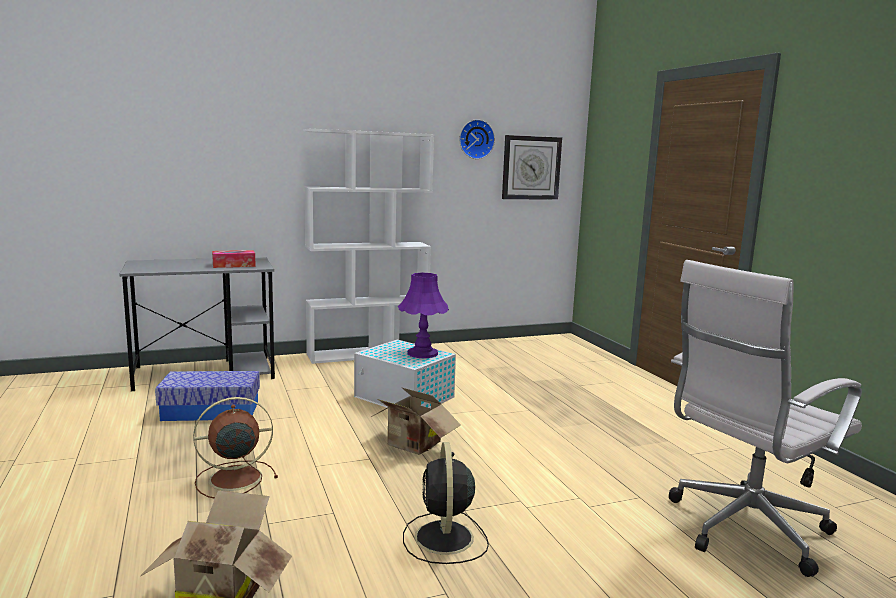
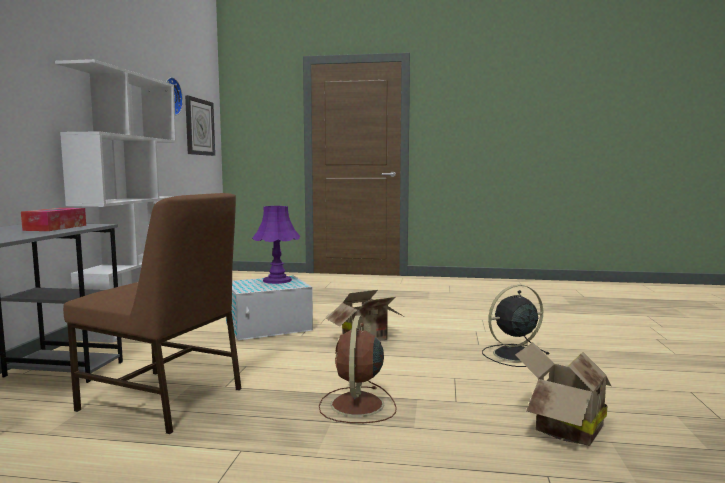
camera: 60 degrees left, 5 degrees down
storage box [155,371,260,421] -> brown chair [63,193,242,434]
black fan [403,442,489,564] -> black fan turned 135 degrees clockwise [482,285,550,367]
white office chair [669,260,862,577] -> none

